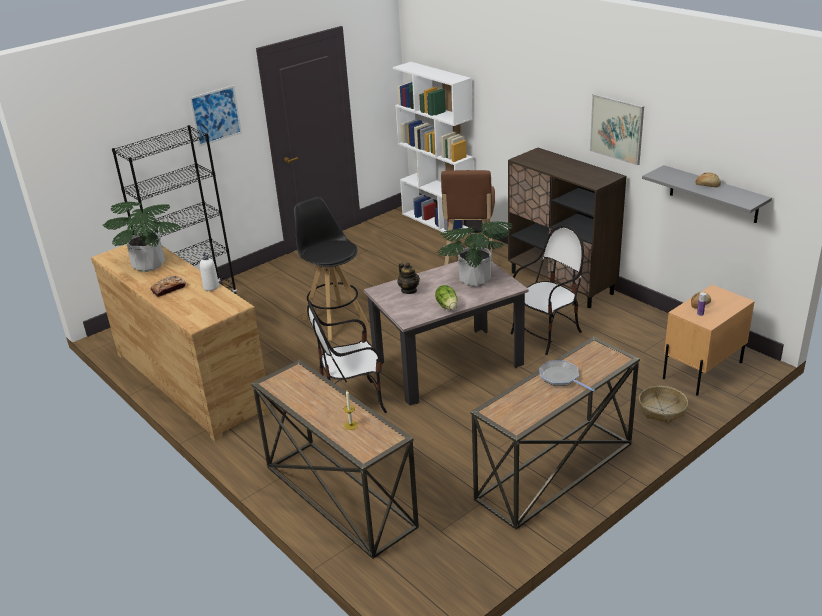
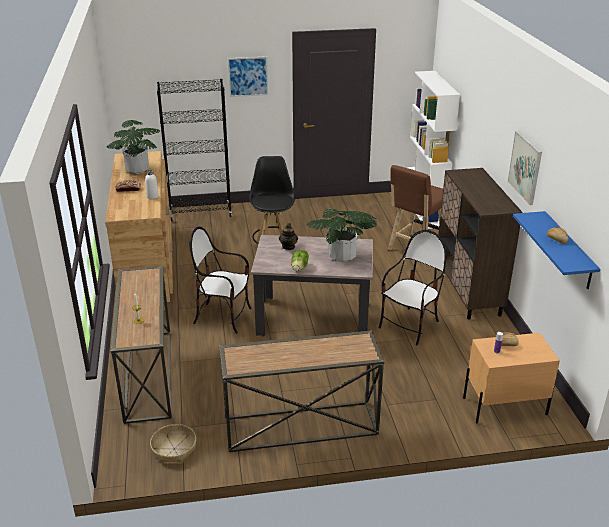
camera: 30 degrees right, 0 degrees up
chair [511,225,584,355] -> chair turned 45 degrees counterclockwise [379,230,447,346]
frying pan [539,361,595,392] -> none
basket [639,386,688,424] -> basket moved to [150,424,196,463]
grey shelf [642,165,772,223] -> blue shelf [513,211,600,289]

